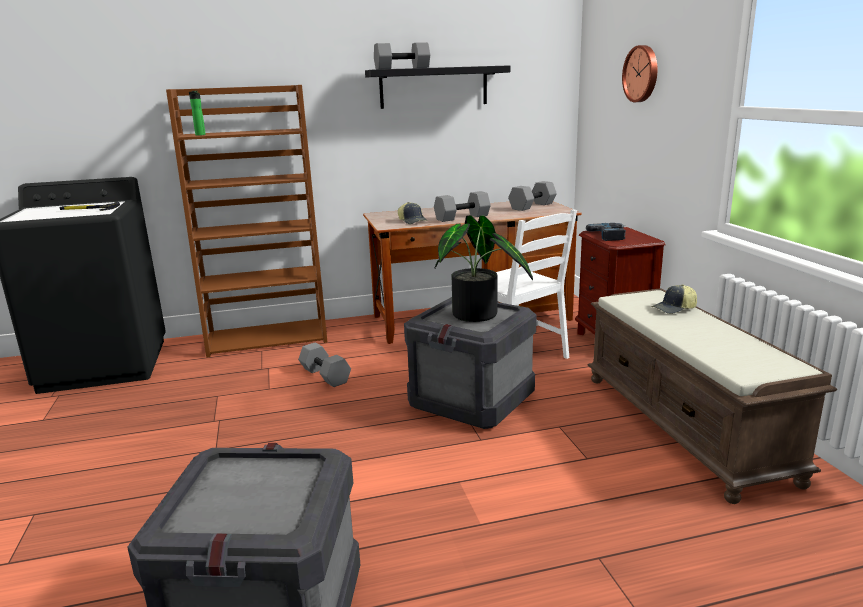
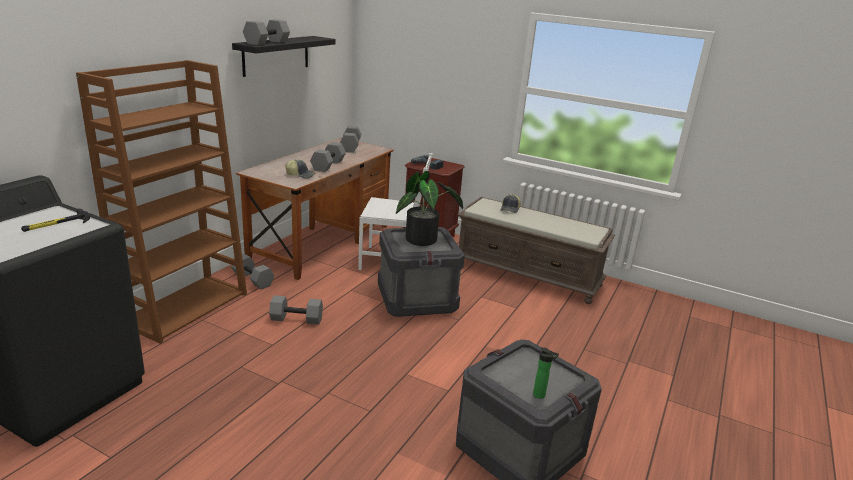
camera: 50 degrees left, 5 degrees up
bottle [189,91,206,136] -> bottle moved to [533,348,559,399]
wall clock [622,45,657,102] -> none
none -> grey dumbbell [231,254,274,289]

